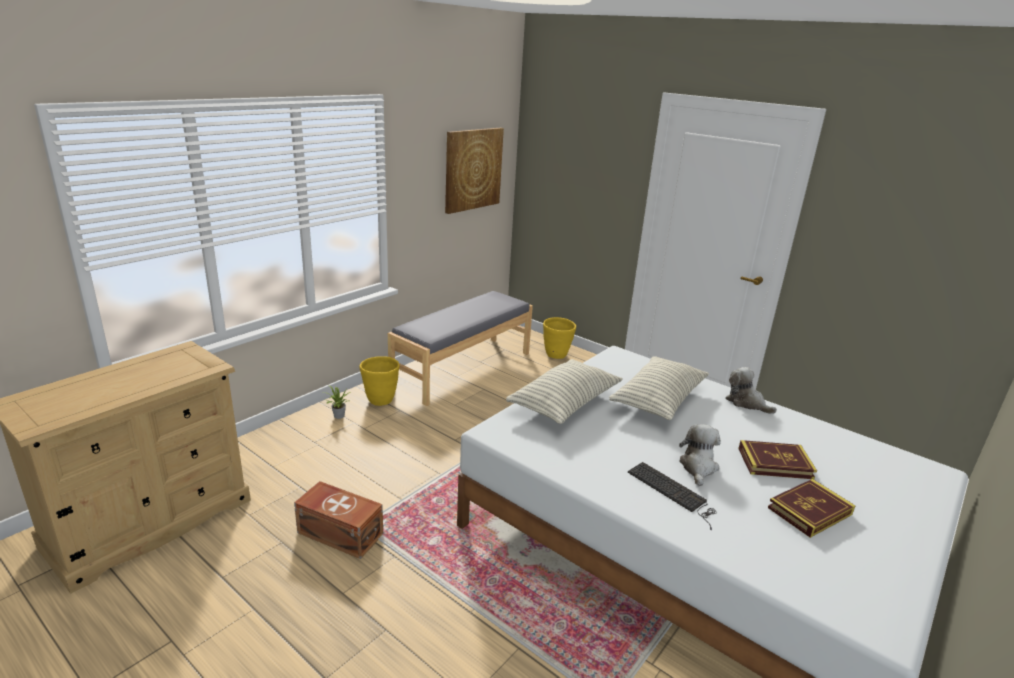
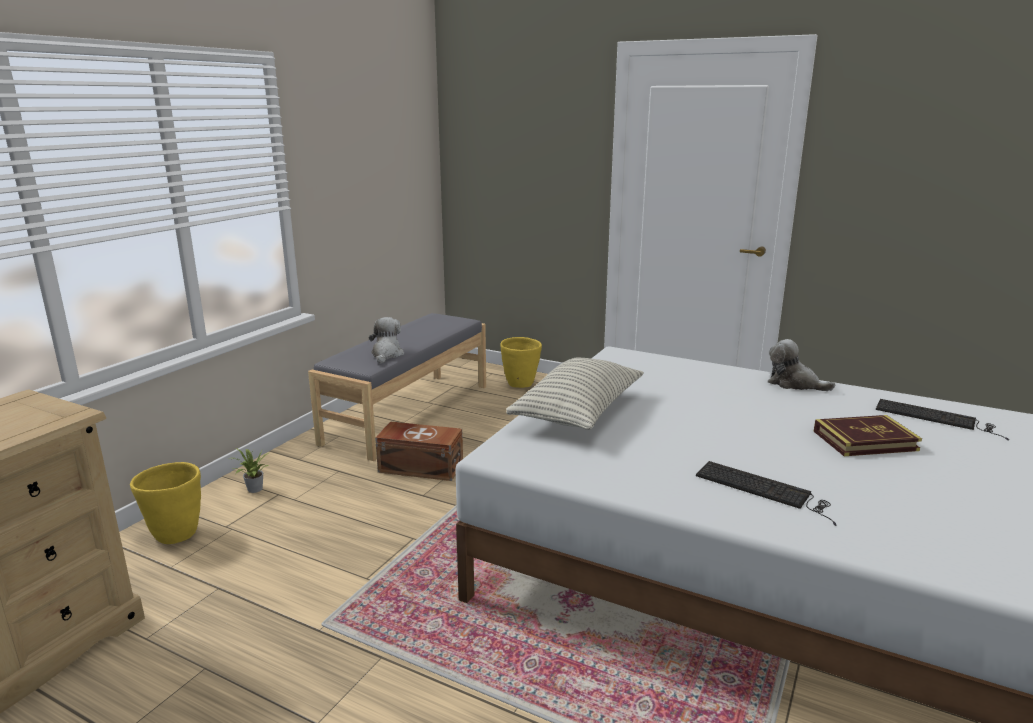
camera: 10 degrees left, 5 degrees down
brown storage box [294,481,383,559] -> brown storage box moved to [375,421,463,481]
yellow planter [359,356,400,406] -> yellow planter moved to [130,462,201,544]
picture [445,128,504,214] -> none
pillow [609,356,709,420] -> none
plush toy [679,424,721,486] -> plush toy moved to [369,317,404,364]
book [768,479,855,538] -> none
none -> keyboard [876,399,1009,441]

